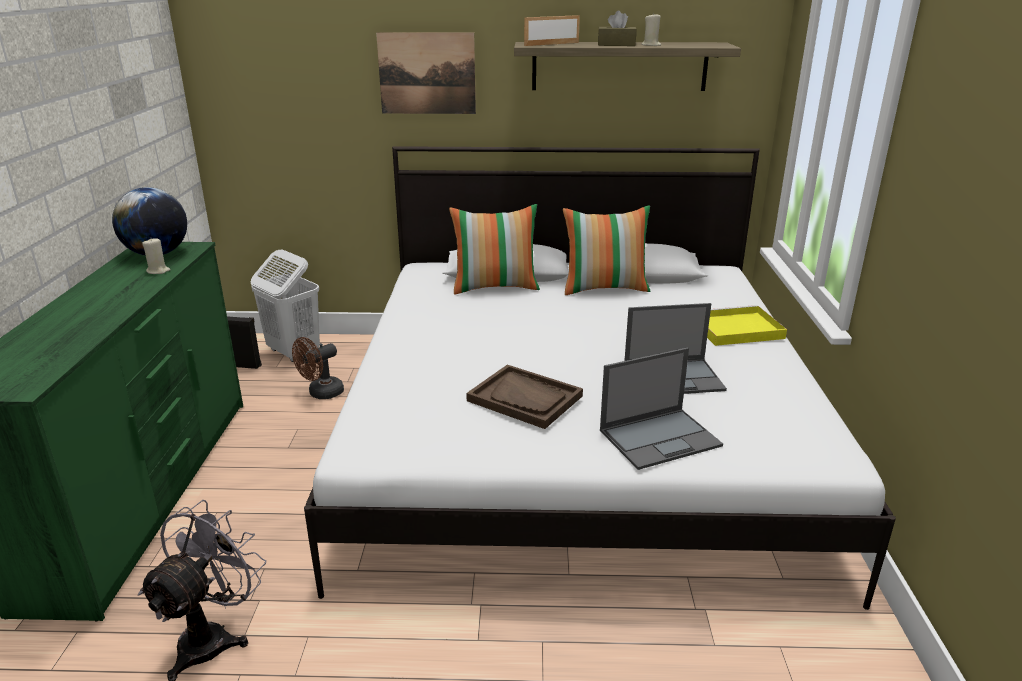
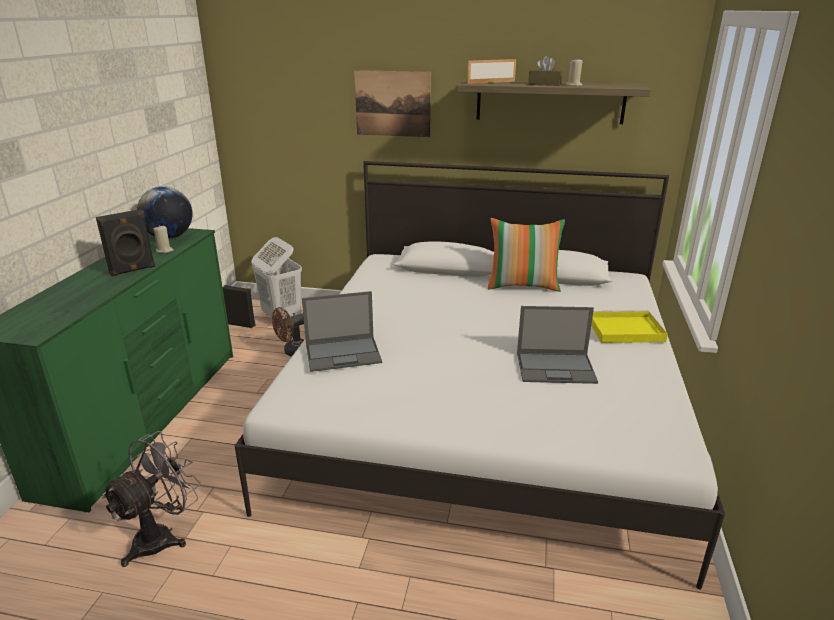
camera: 10 degrees right, 0 degrees up
pillow [449,204,540,295] -> none
brown tray [466,365,583,429] -> none
laptop [600,347,723,470] -> laptop moved to [302,291,382,372]
none -> black speaker [96,209,156,277]

